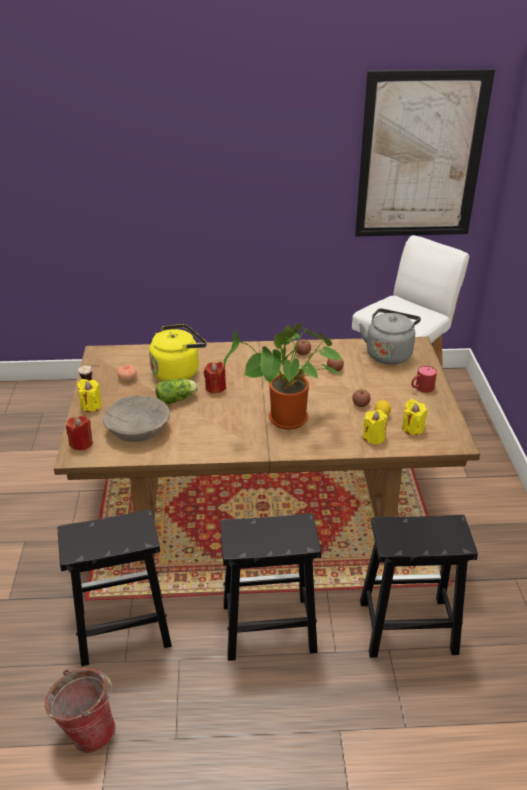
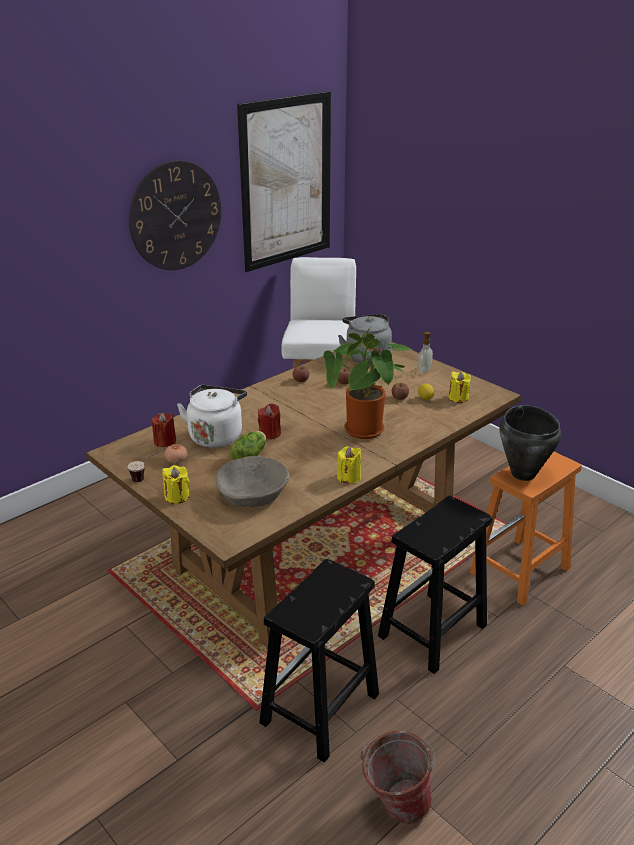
camera: 40 degrees left, 5 degrees down
red candle [66,415,93,450] -> red candle moved to [152,413,176,447]
yellow kettle [149,324,207,381] -> white kettle [177,385,247,448]
black stool [360,515,478,658] -> orange stool [470,452,582,606]
yellow candle [362,410,387,444] -> yellow candle moved to [337,446,361,483]
red mug [411,366,437,393] -> soap dispenser [418,332,433,373]
none -> wall clock [129,160,221,270]
none -> black cooking pot [500,405,561,481]

